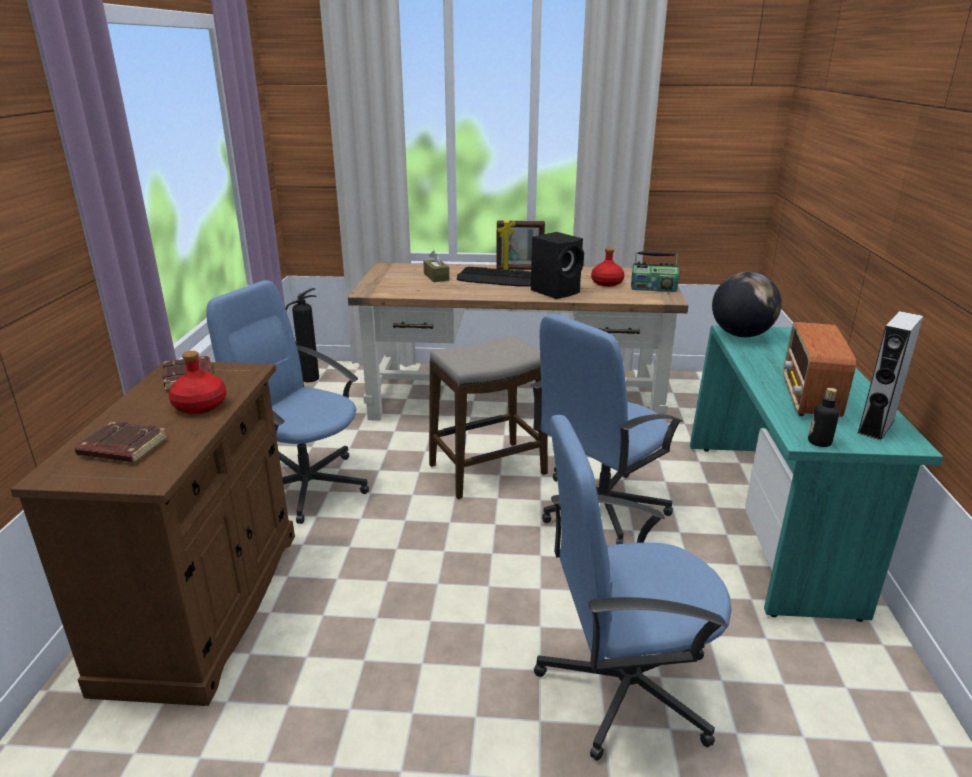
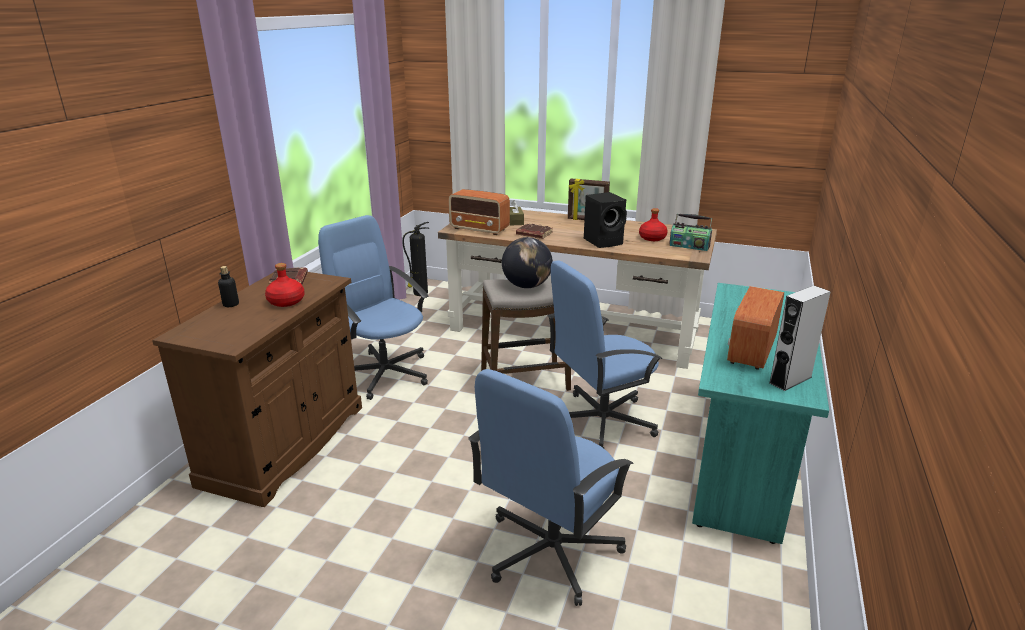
camera: 15 degrees right, 0 degrees up
brown book [75,422,168,463] -> brown book moved to [516,223,553,239]
keyboard [457,267,531,287] -> none
blue office chair [534,415,732,761] -> blue office chair turned 60 degrees counterclockwise [468,369,634,606]
globe [712,272,782,337] -> globe moved to [502,237,553,288]
bottle [808,388,840,447] -> bottle moved to [218,266,239,307]
none -> radio [448,189,510,235]

